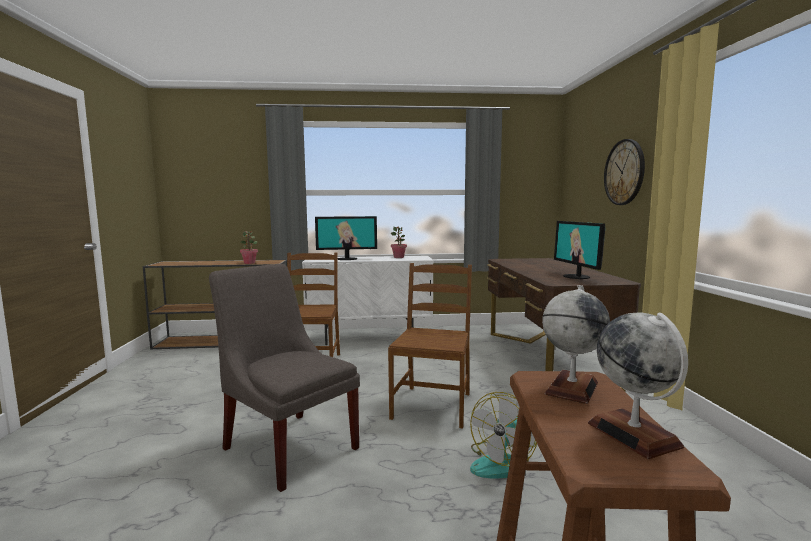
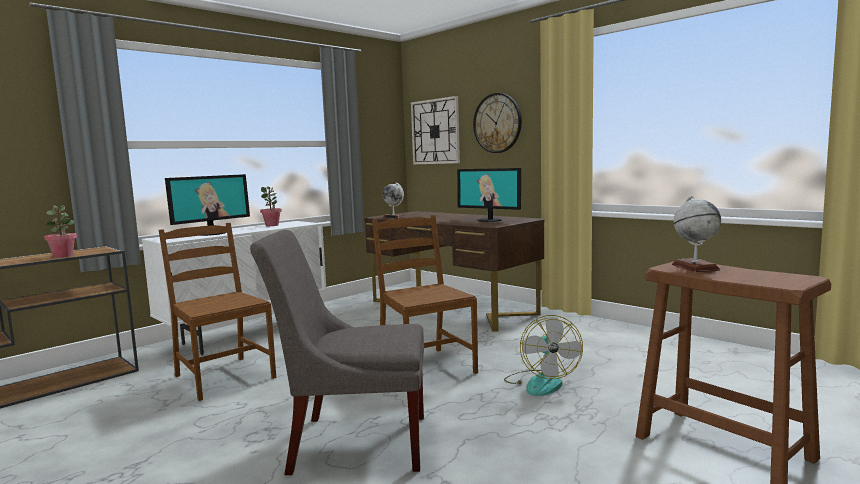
camera: 40 degrees left, 0 degrees up
globe [588,312,688,459] -> globe moved to [382,183,405,218]
none -> wall clock [411,96,460,164]

